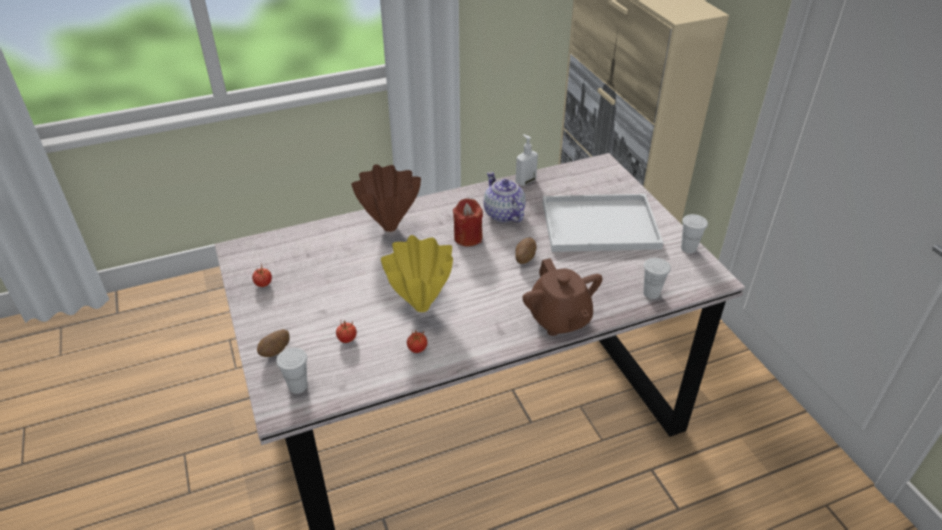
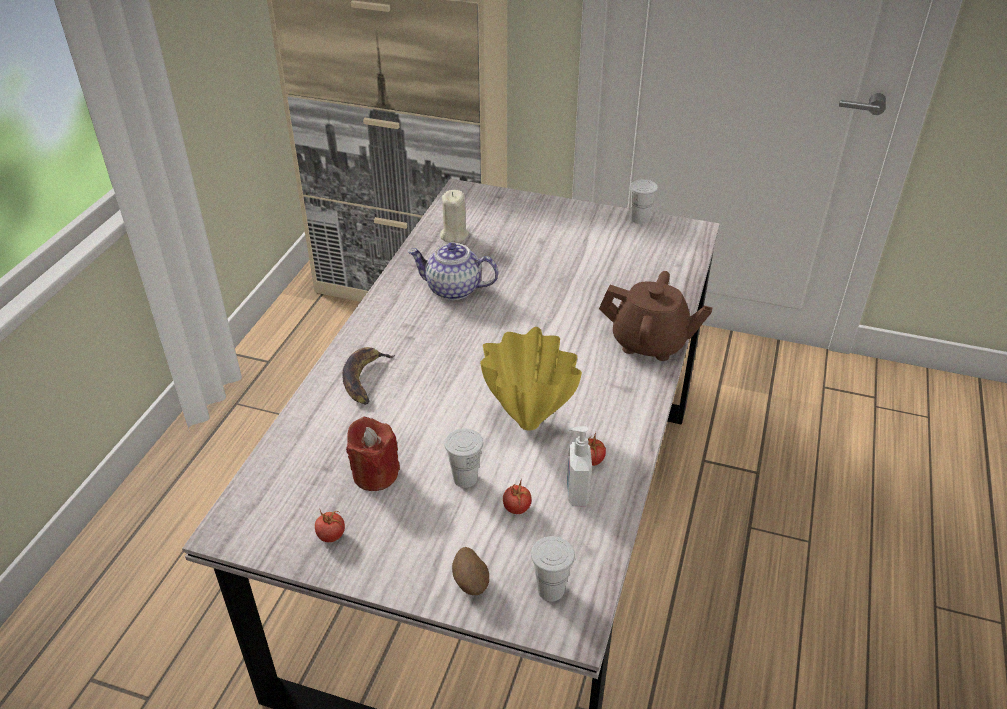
camera: 50 degrees left, 0 degrees up
brown vase [351,164,421,232] -> banana [343,347,395,405]
red candle [453,198,483,247] -> red candle moved to [346,417,400,491]
soap dispenser [515,134,538,186] -> soap dispenser moved to [567,426,592,506]
potato [515,238,537,264] -> none
white tray [543,194,663,252] -> none
white cup [643,258,671,299] -> white cup moved to [444,428,483,488]
none -> beige candle [440,190,469,243]

